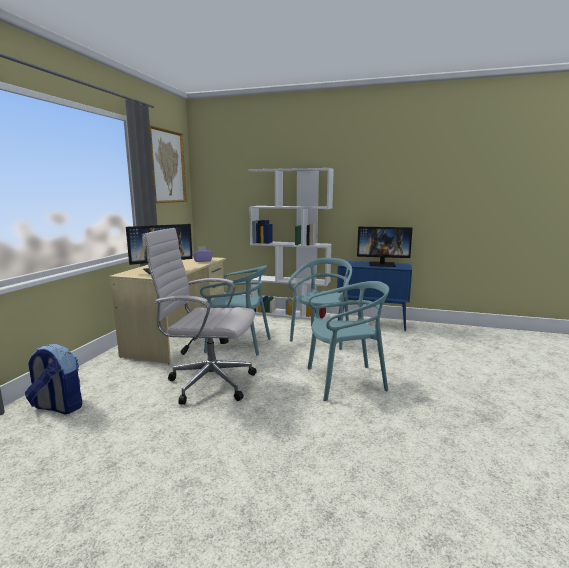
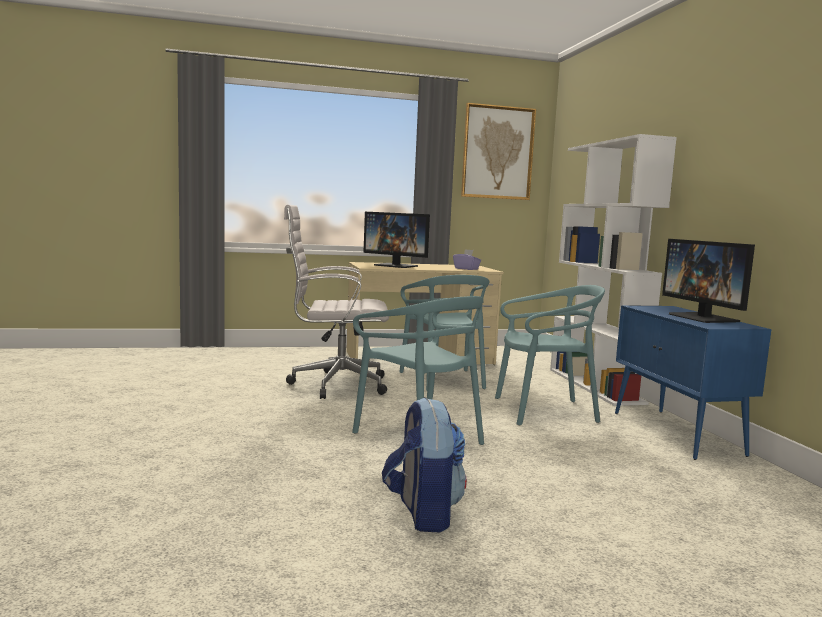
camera: 60 degrees right, 5 degrees down
backpack [25,344,82,414] -> backpack moved to [382,397,467,533]
white office chair [142,228,257,405] -> white office chair turned 75 degrees counterclockwise [284,205,389,399]

